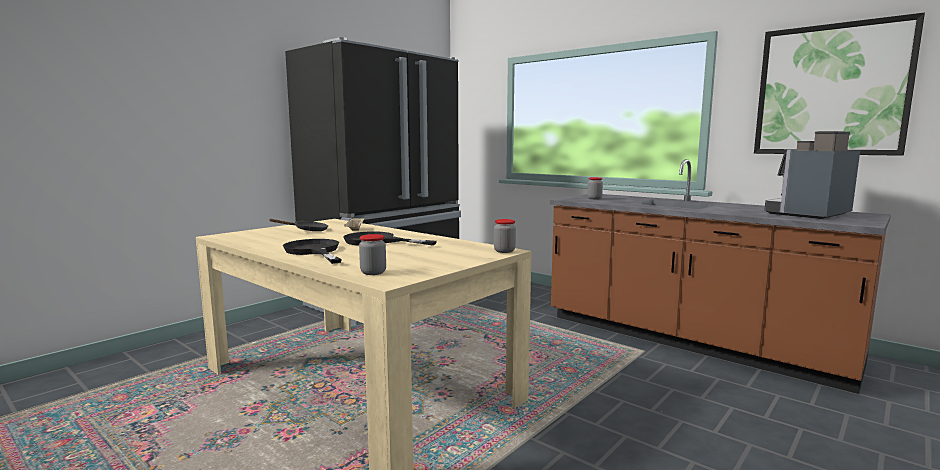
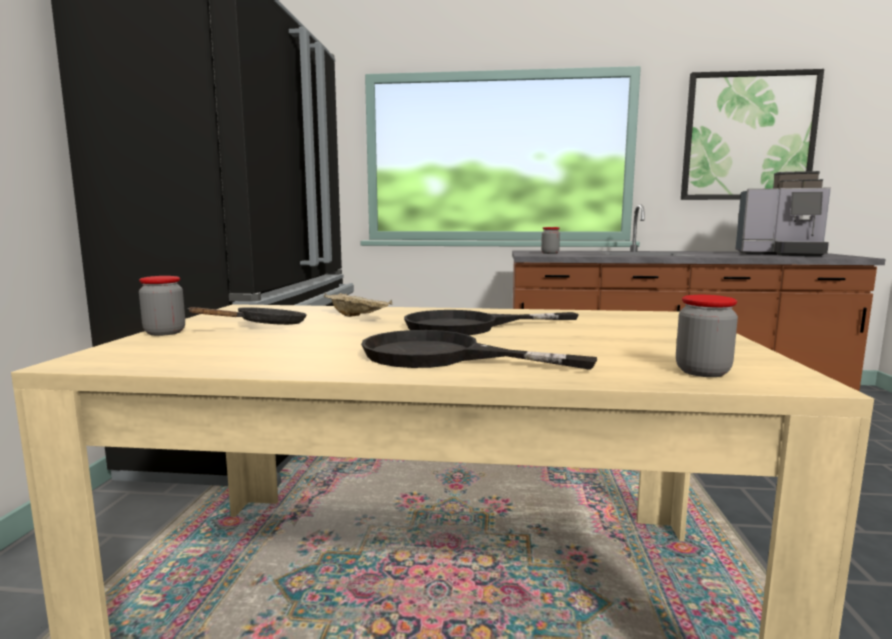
camera: 35 degrees left, 0 degrees up
jar [494,219,516,253] -> jar moved to [139,276,185,336]
coffee machine [764,131,860,219] -> coffee machine turned 90 degrees counterclockwise [735,171,831,256]

